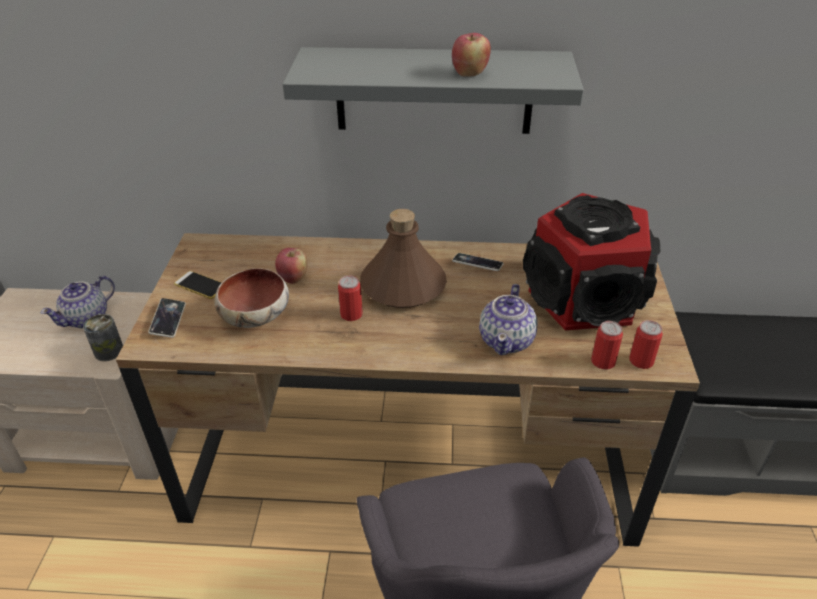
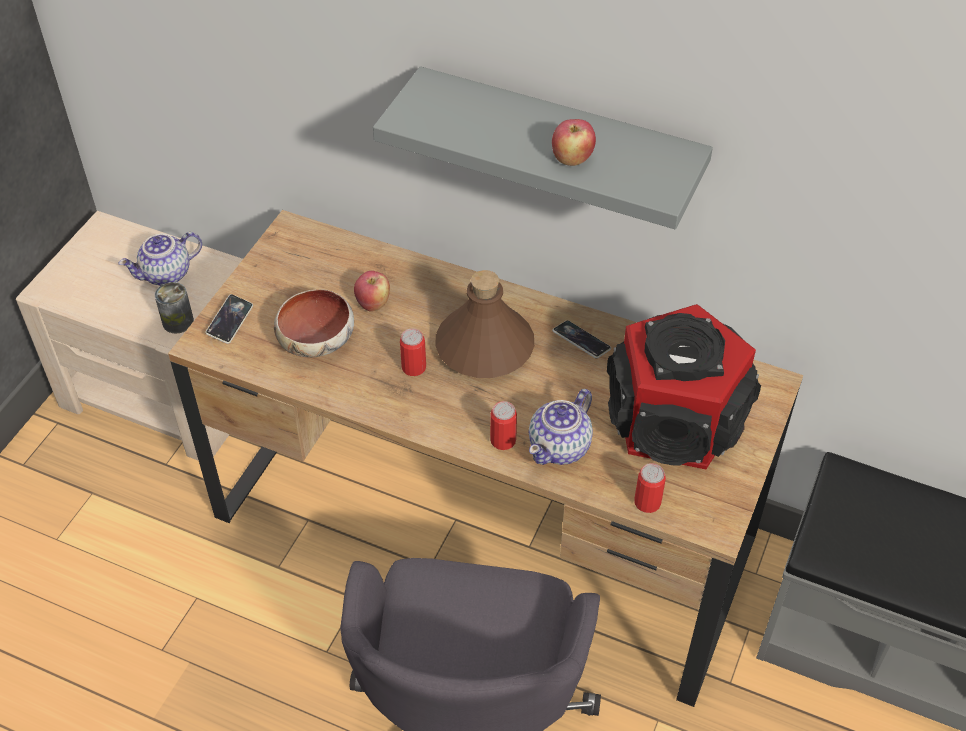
camera: 20 degrees right, 10 degrees up
phone [174,271,222,299] -> none
can [629,320,663,369] -> can moved to [490,401,517,450]

